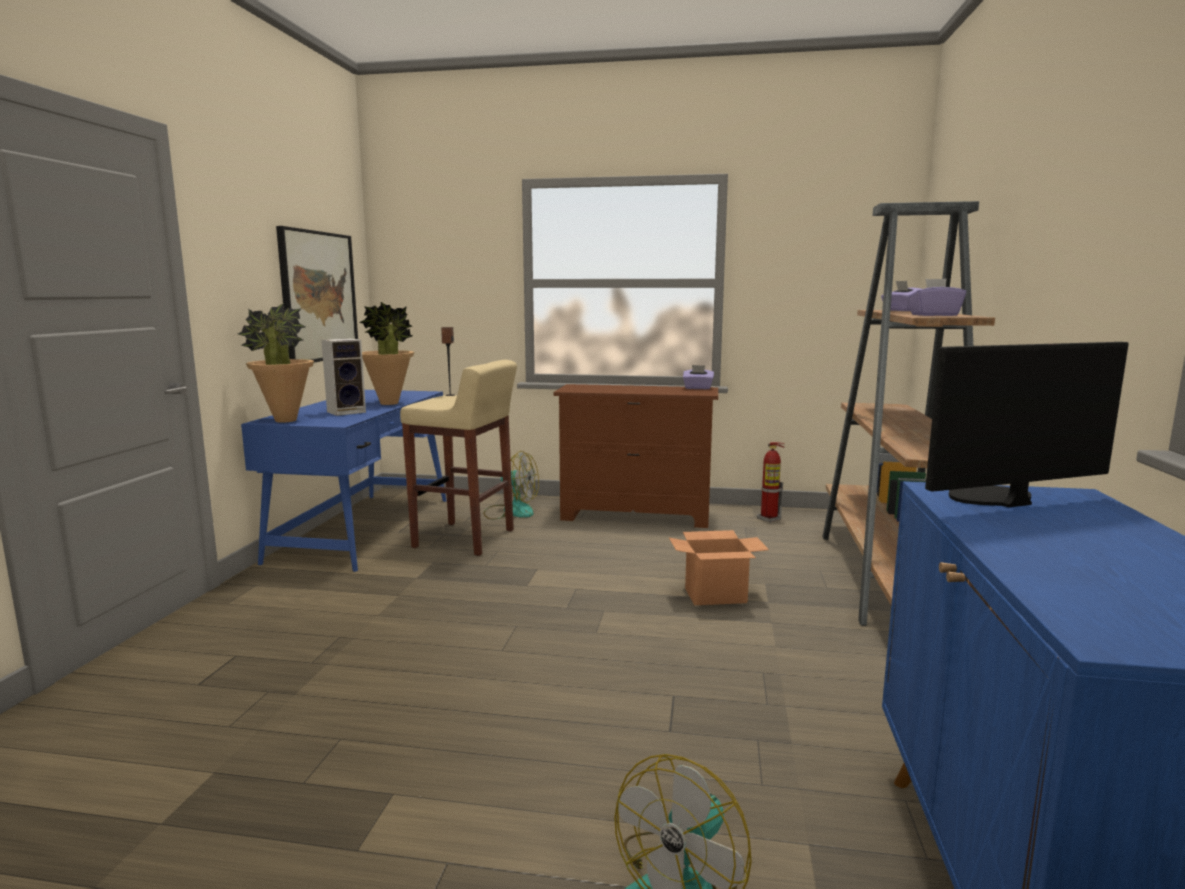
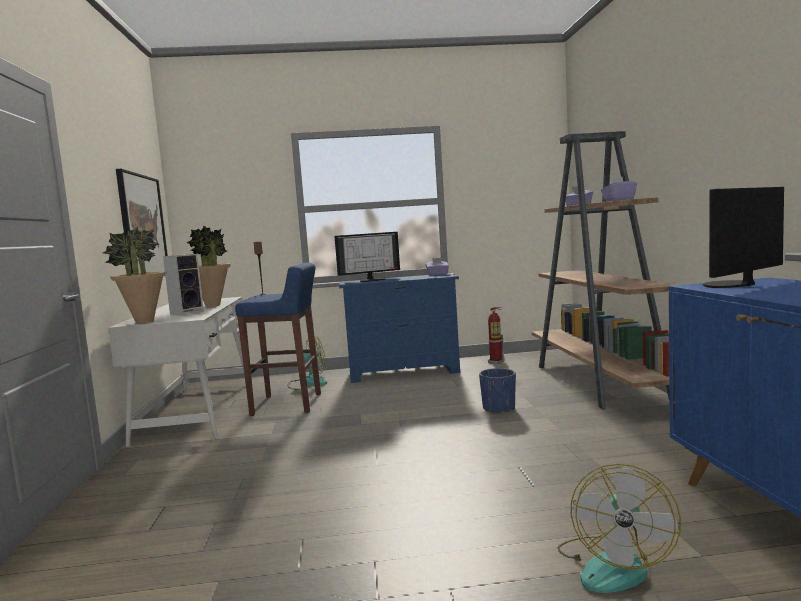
camera: 15 degrees left, 5 degrees down
blue desk [241,390,447,572] -> white desk [108,297,244,447]
beige stool [400,360,517,556] -> blue stool [235,263,321,416]
brown dresser [554,384,718,528] -> blue dresser [339,273,460,383]
cardboard box [669,530,769,605] -> blue planter [479,368,516,414]
none -> monitor [335,232,400,282]

